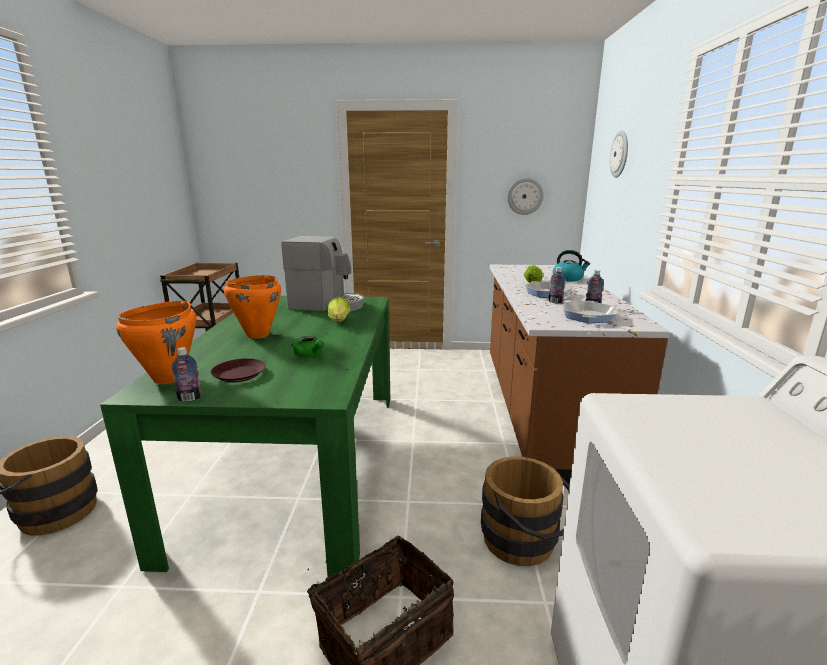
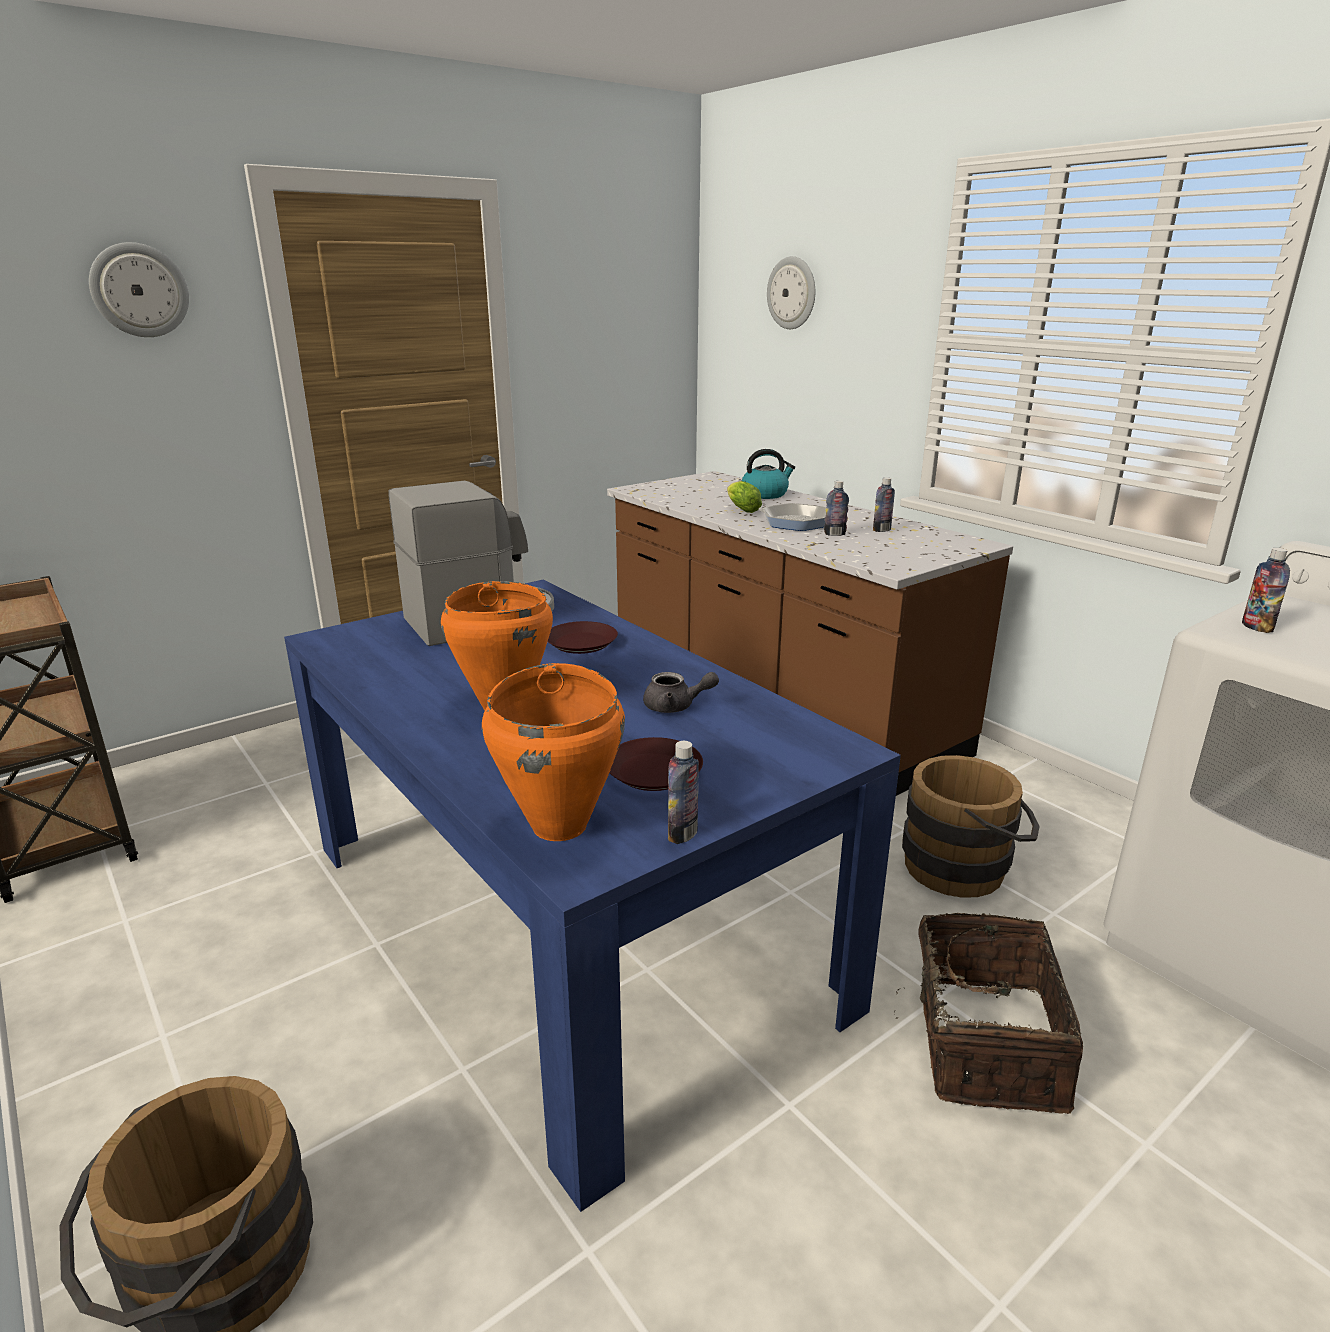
camera: 40 degrees left, 5 degrees up
green dining table [100,296,390,577] -> blue dining table [284,580,901,1212]
green teapot [291,336,324,357] -> grey teapot [643,672,719,713]
lettuce [328,296,351,322] -> brown plate [547,621,618,654]
wall clock [508,178,544,215] -> wall clock moved to [89,242,189,337]
frying pan [563,301,617,323] -> none
none -> bottle [1242,548,1290,633]

